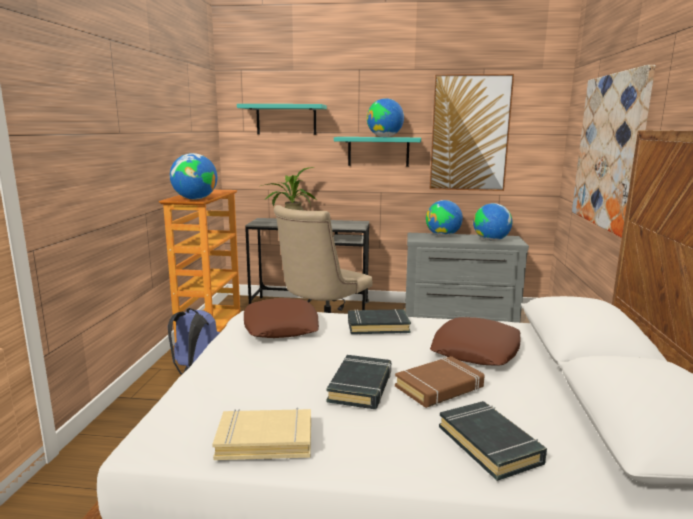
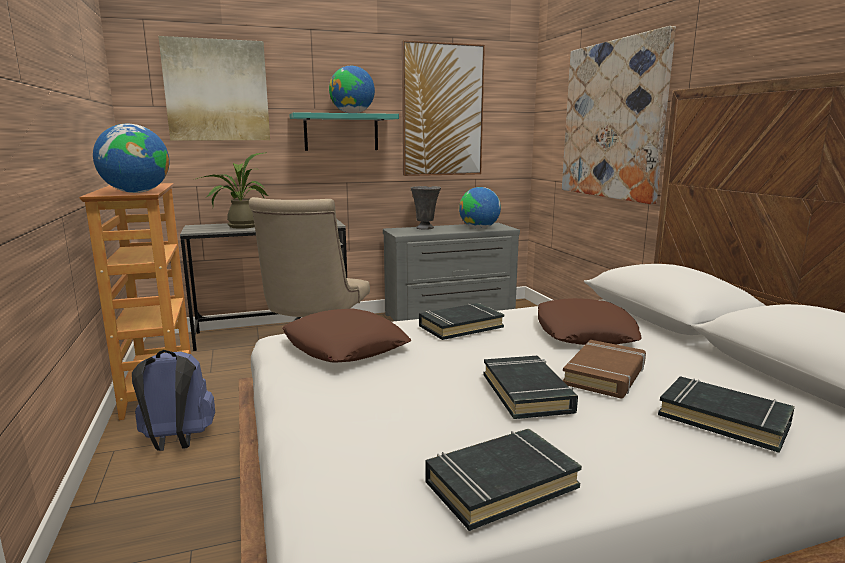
camera: 25 degrees left, 0 degrees up
beige book [212,408,311,460] -> black book [425,429,582,531]
turquoise shelf [237,104,327,135] -> picture [158,36,270,140]
globe [426,200,463,236] -> grey vase [411,186,441,230]

